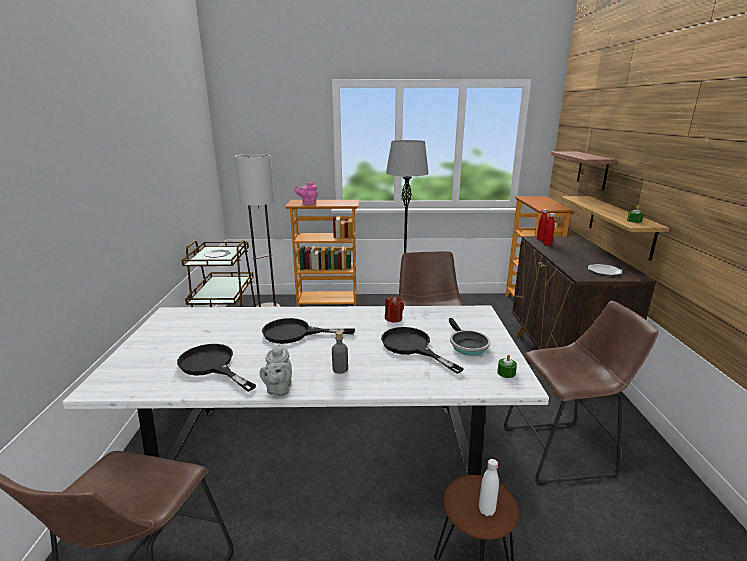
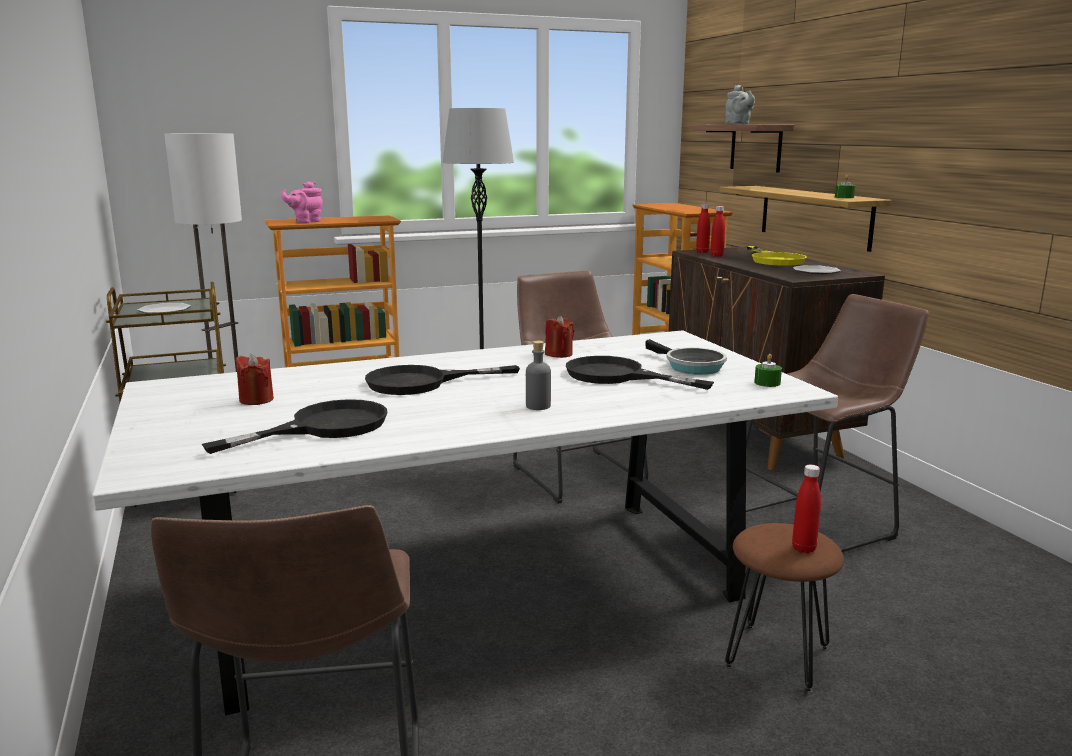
camera: 20 degrees left, 5 degrees down
black frying pan [177,344,256,392] -> black frying pan turned 120 degrees clockwise [202,399,388,454]
grey teapot [260,344,292,396] -> grey teapot moved to [725,85,755,124]
white bottle [479,459,499,516] -> red bottle [792,465,821,553]
none -> red candle [235,354,274,405]
none -> yellow frying pan [747,246,807,266]

